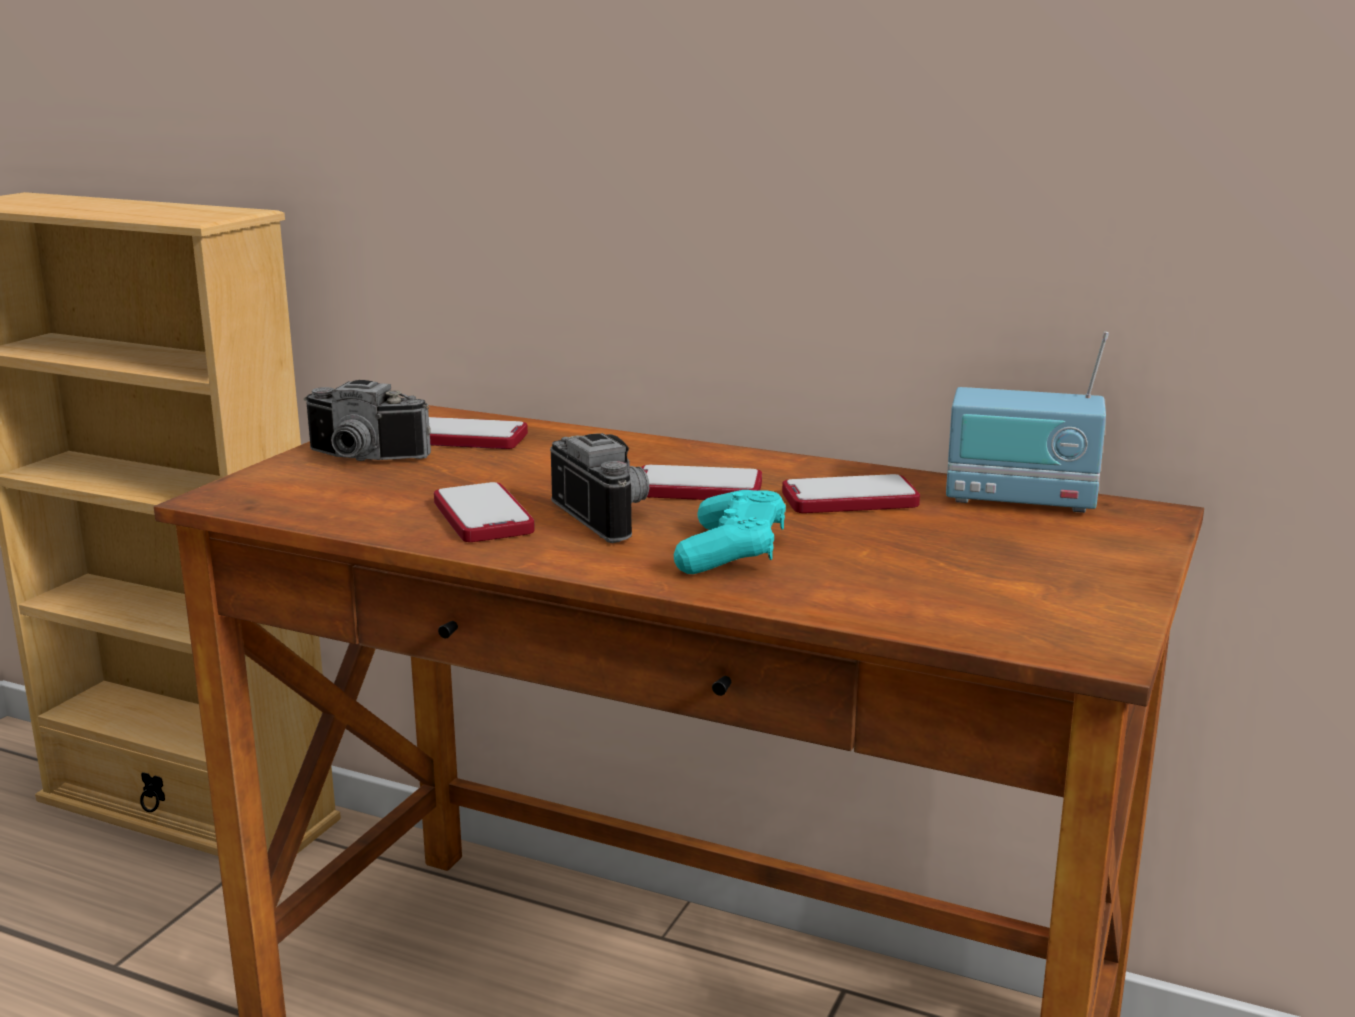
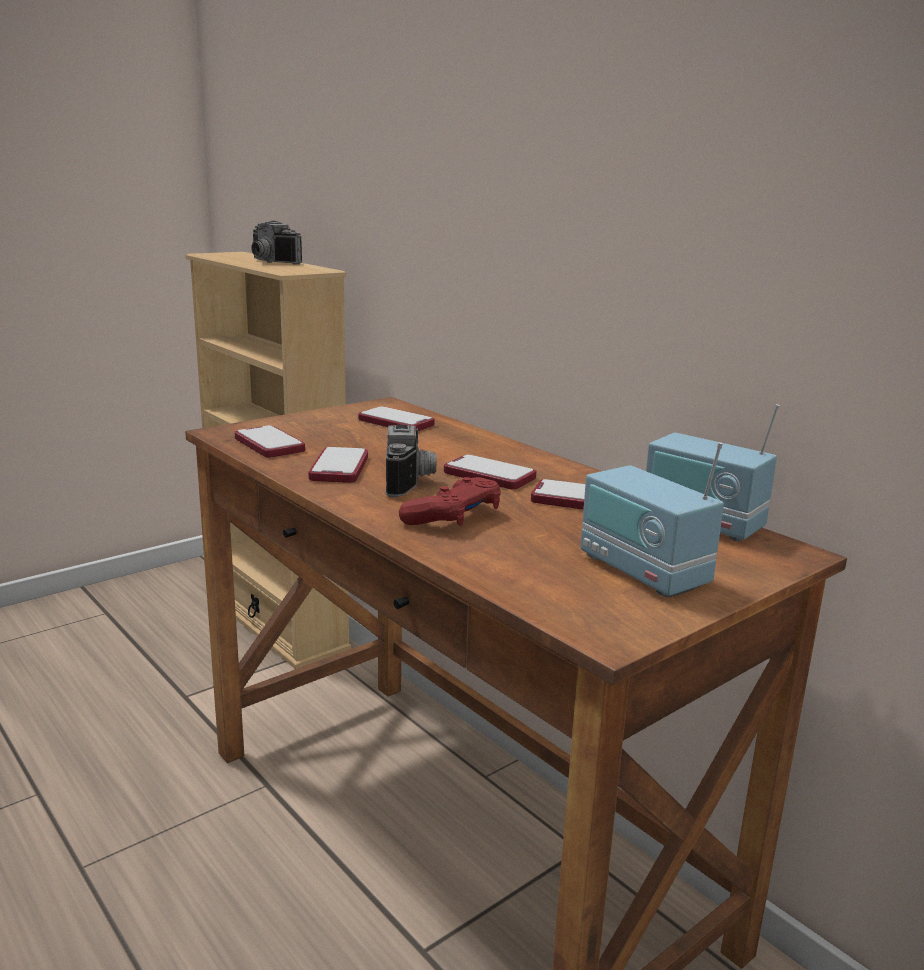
camera: 25 degrees right, 0 degrees up
camera [304,380,431,461] -> camera moved to [251,221,302,265]
turquoise game controller [674,490,786,574] -> red game controller [399,477,501,526]
none -> phone [234,425,305,458]
none -> radio [581,442,724,597]

